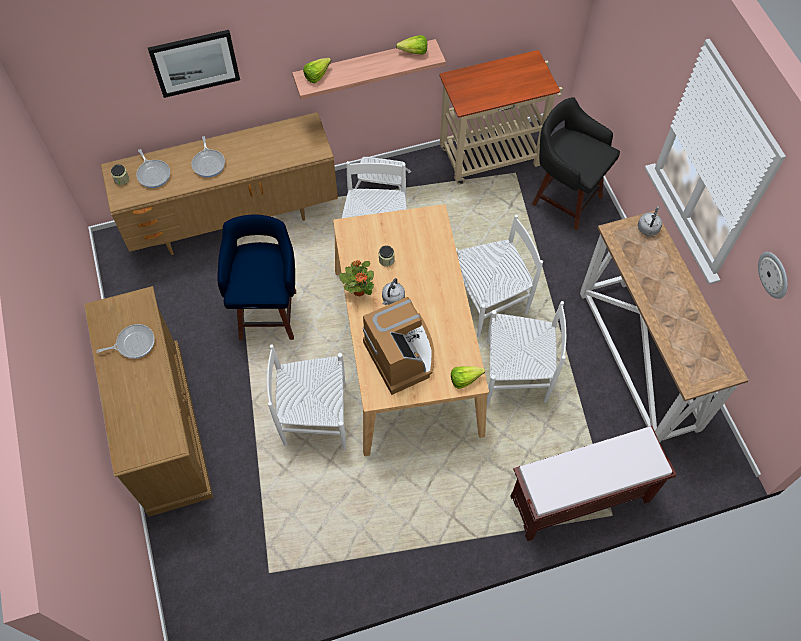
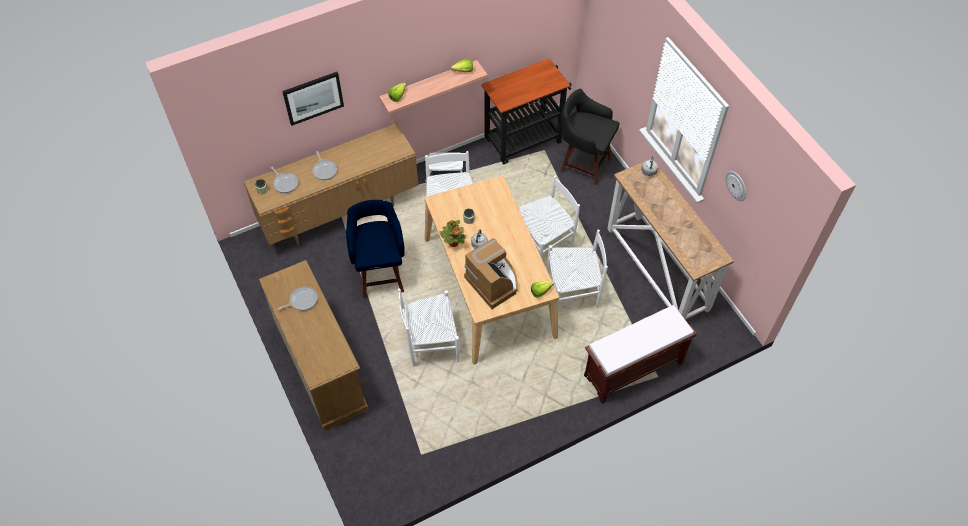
camera: 10 degrees left, 5 degrees down
beige cart [439,50,563,185] -> black cart [481,59,572,164]

